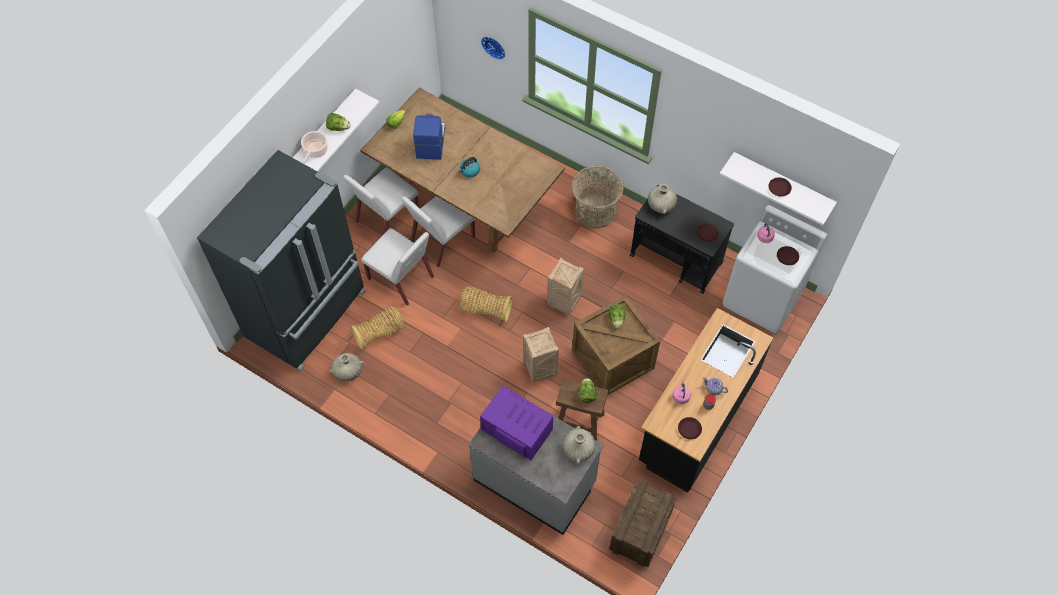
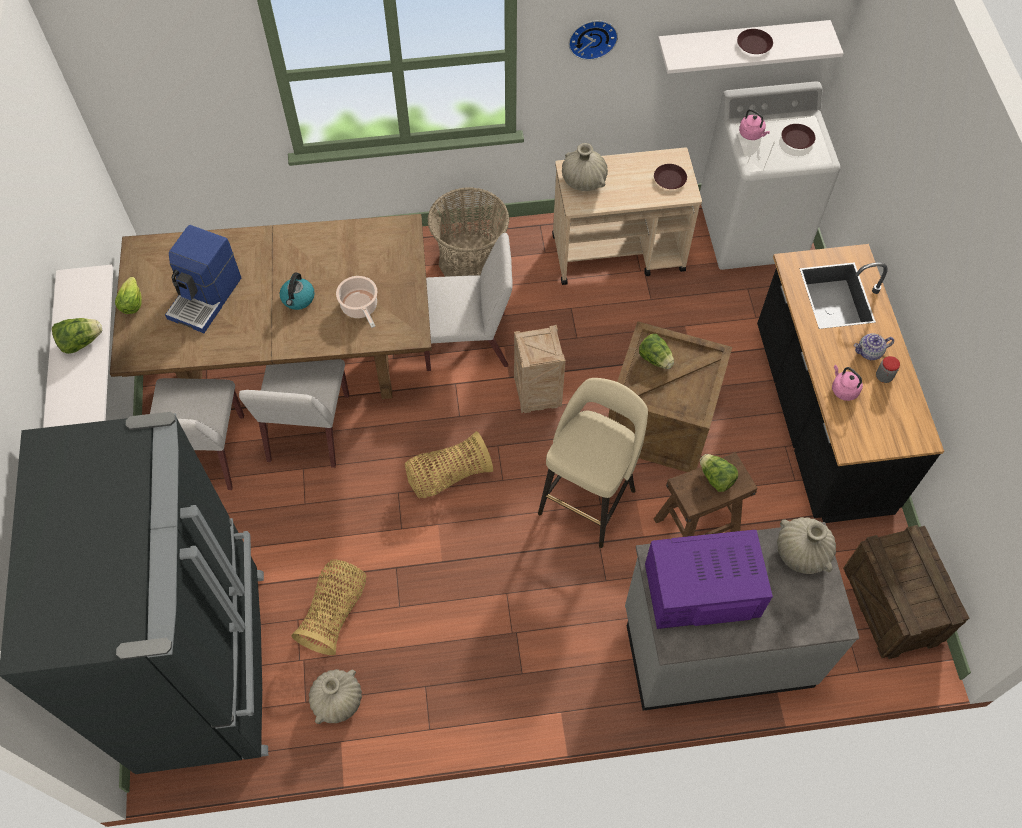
camera: 40 degrees left, 0 degrees up
cooking pot [301,131,328,164] -> cooking pot moved to [336,276,377,328]
white chair [361,228,434,306] -> white chair moved to [424,233,513,371]
coffee machine [413,114,445,160] -> coffee machine turned 120 degrees counterclockwise [165,225,241,333]
wall clock [481,36,505,60] -> wall clock moved to [569,20,618,60]
crate [523,327,559,383] -> beige stool [538,378,648,548]
black cart [630,185,734,294] -> beige cart [552,148,702,285]
brown plate [678,417,702,440] -> none

